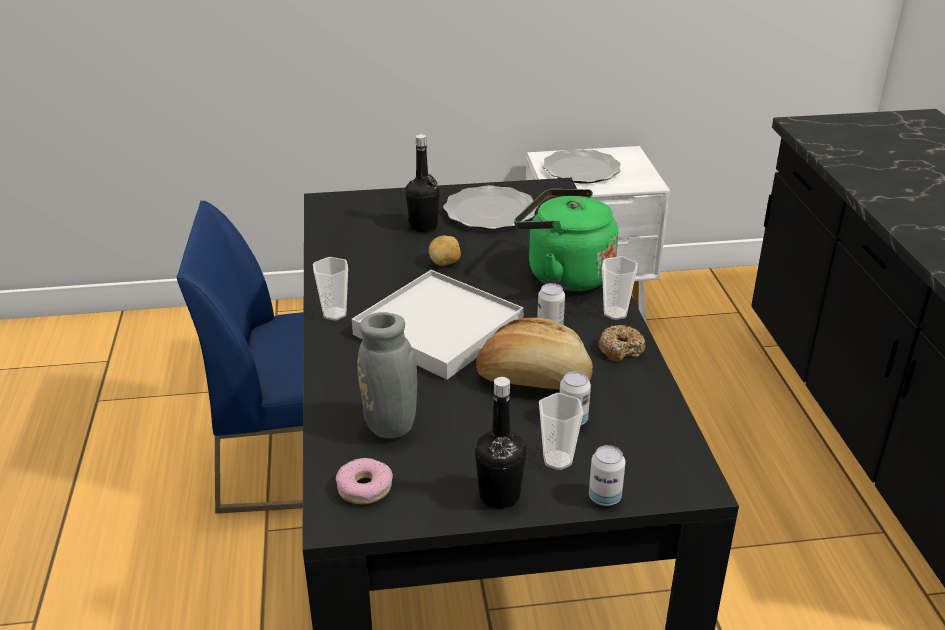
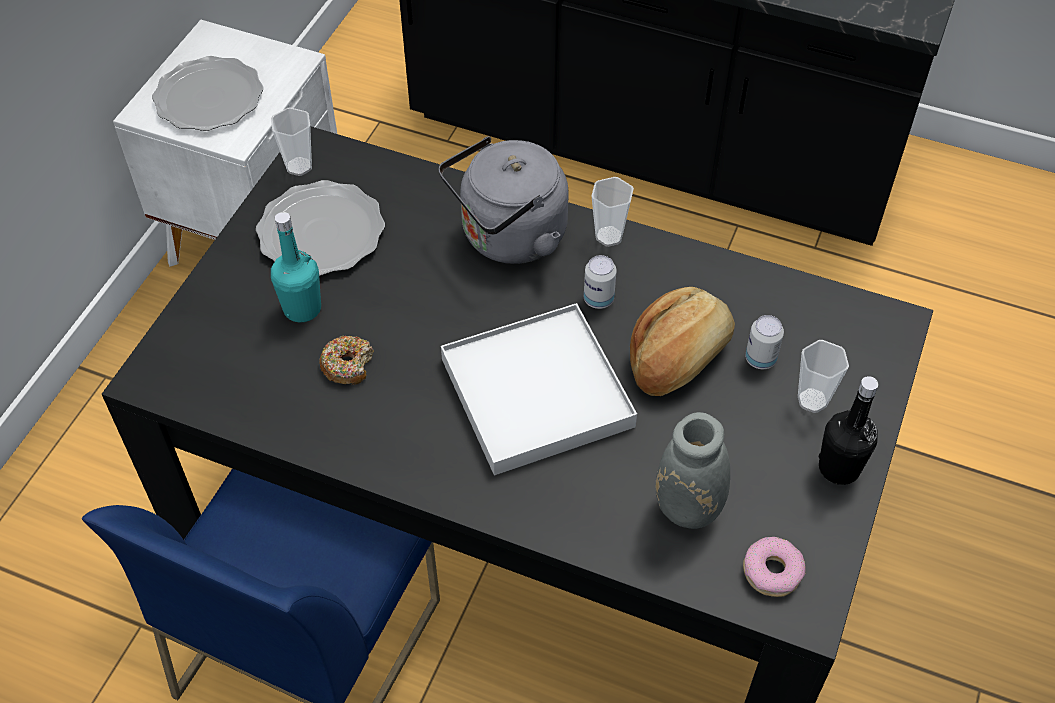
camera: 60 degrees left, 20 degrees up
cup [313,257,348,321] -> cup moved to [271,107,312,176]
black bottle [405,134,440,232] -> turquoise bottle [271,212,321,322]
potato [429,235,461,266] -> none
green kettle [514,189,618,292] -> grey kettle [439,136,569,264]
can [589,445,626,506] -> none
donut [598,325,645,361] -> donut moved to [319,336,374,385]

